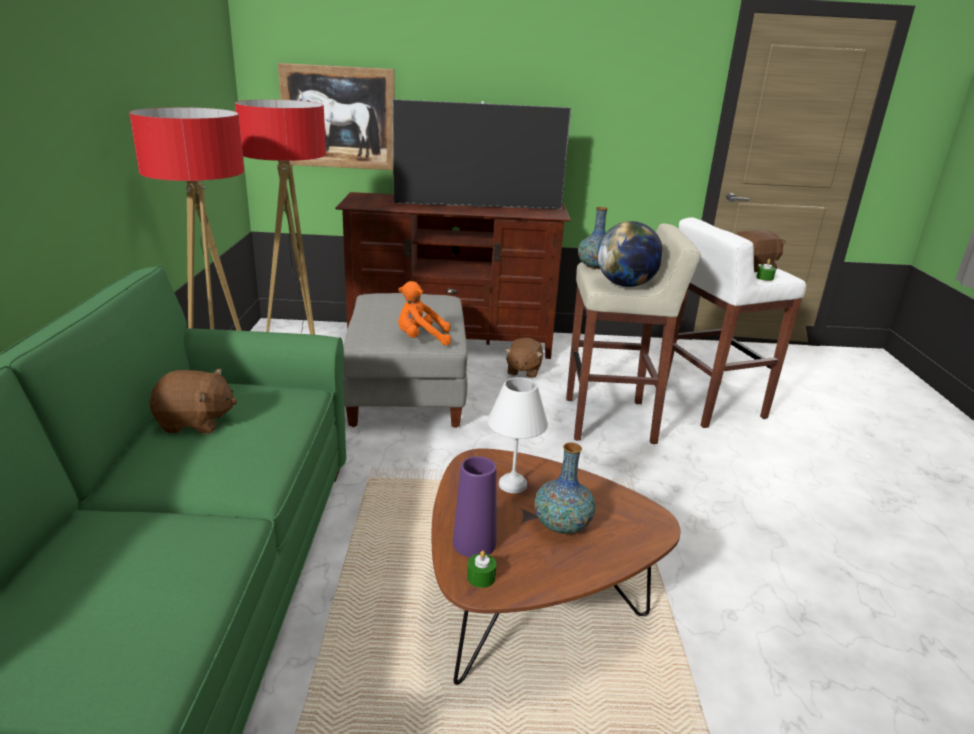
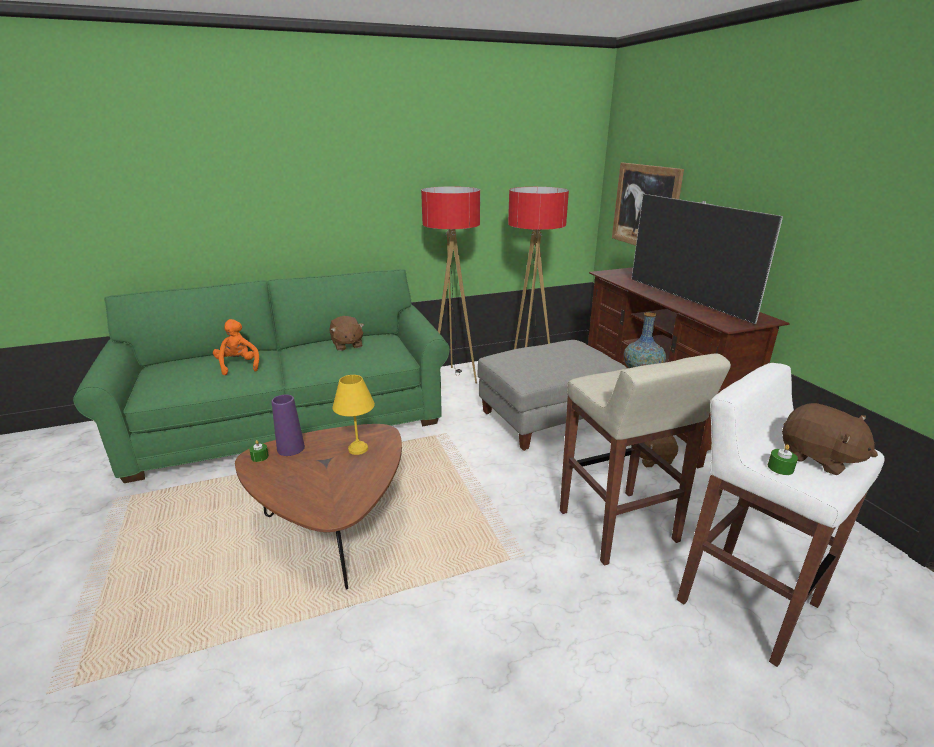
camera: 70 degrees right, 0 degrees up
orange plush toy [398,281,451,346] -> orange plush toy moved to [213,319,259,375]
white table lamp [488,377,548,493] -> yellow table lamp [332,375,375,455]
vase [534,442,595,534] -> none
globe [597,221,663,287] -> none

